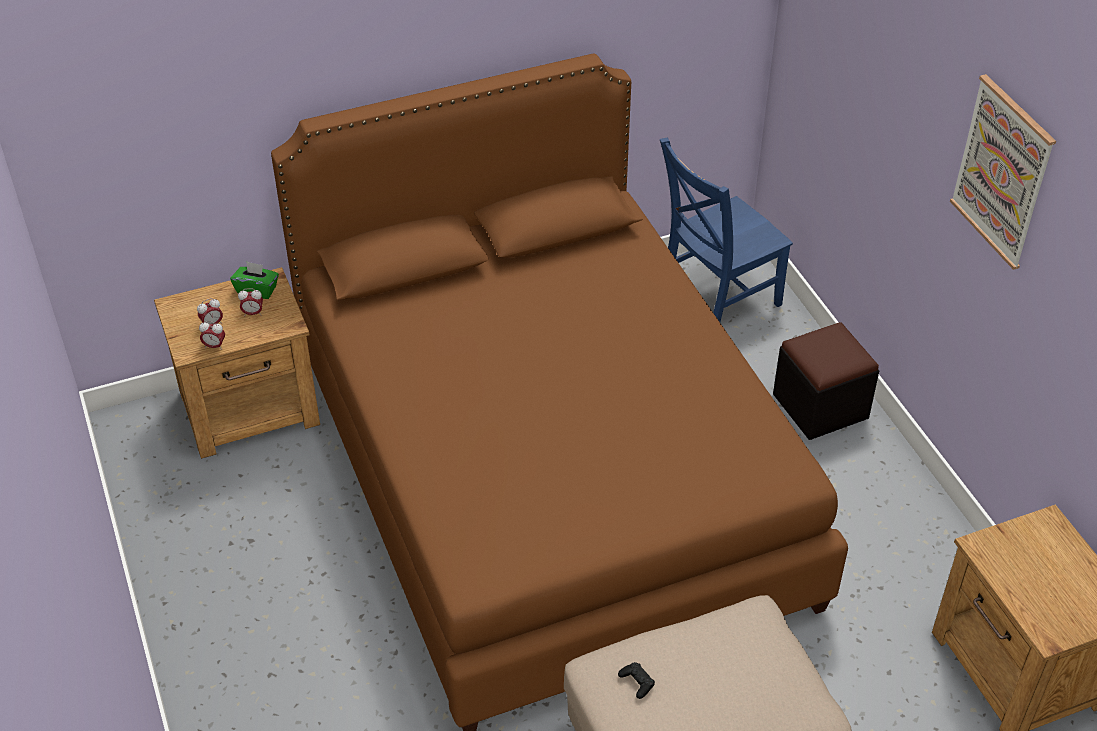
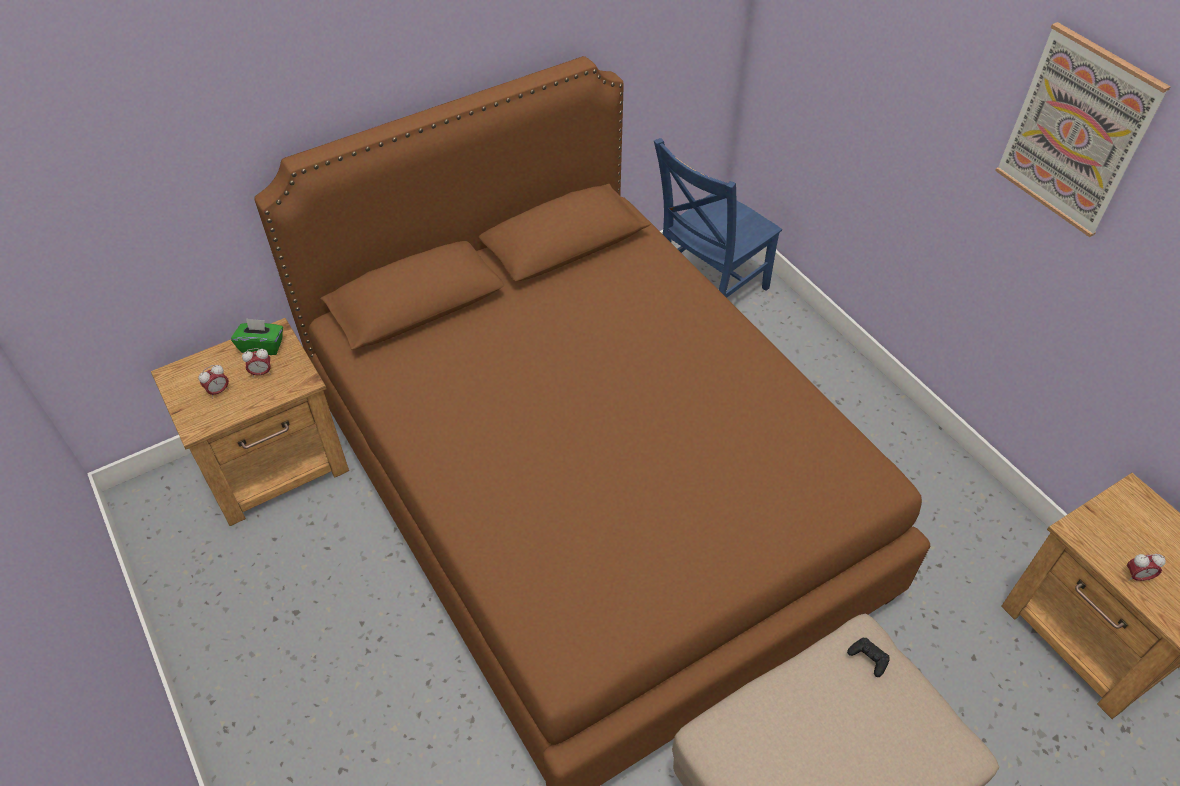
camera: 10 degrees left, 5 degrees up
alarm clock [199,321,225,350] -> alarm clock moved to [1127,554,1166,581]
black game controller [618,662,655,699] -> black game controller moved to [847,638,890,677]
black ottoman [773,322,879,440] -> none

